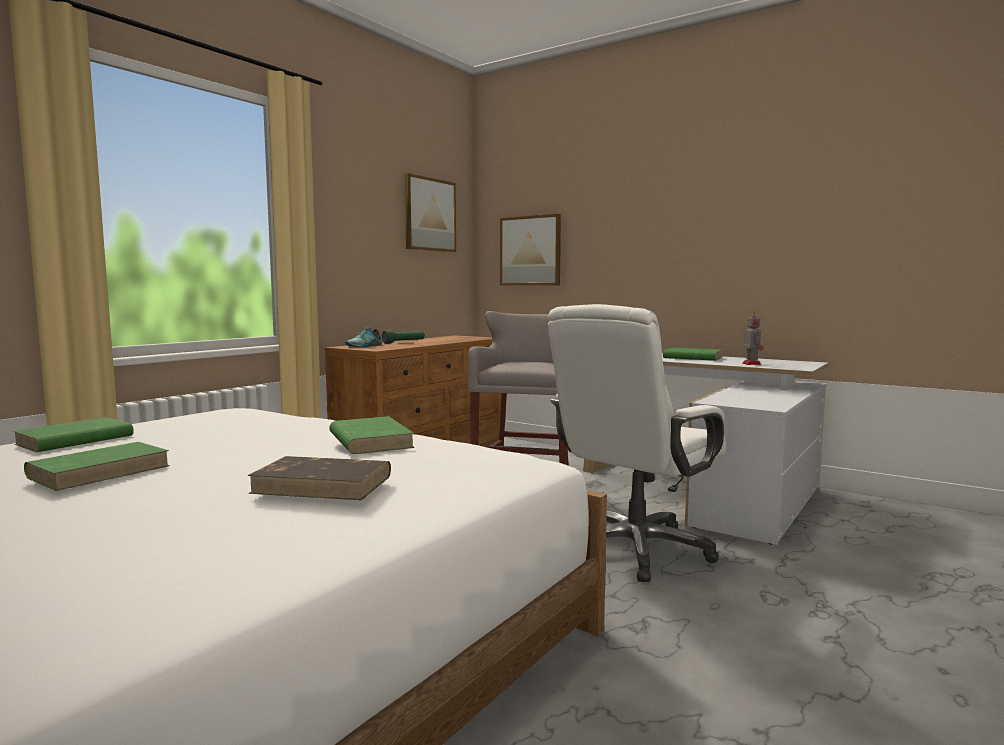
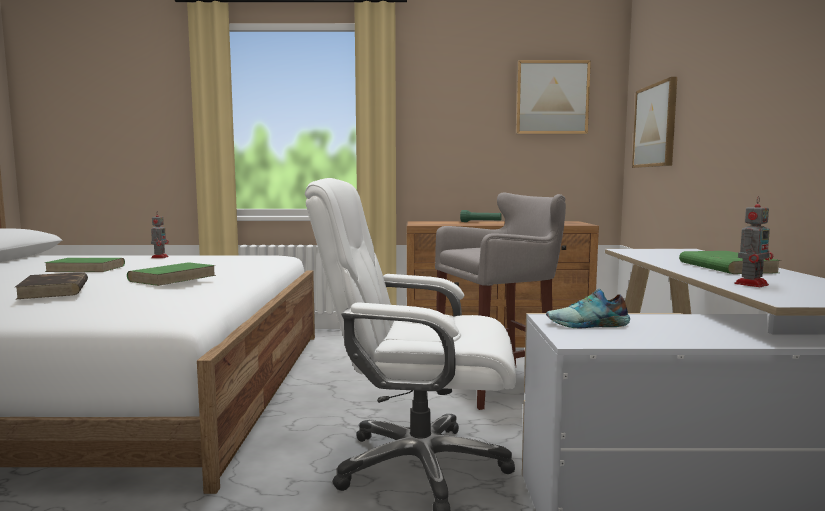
camera: 55 degrees right, 0 degrees up
green book [13,417,134,452] -> toy robot [151,211,169,258]
shoe [345,326,382,347] -> shoe moved to [546,288,630,329]

